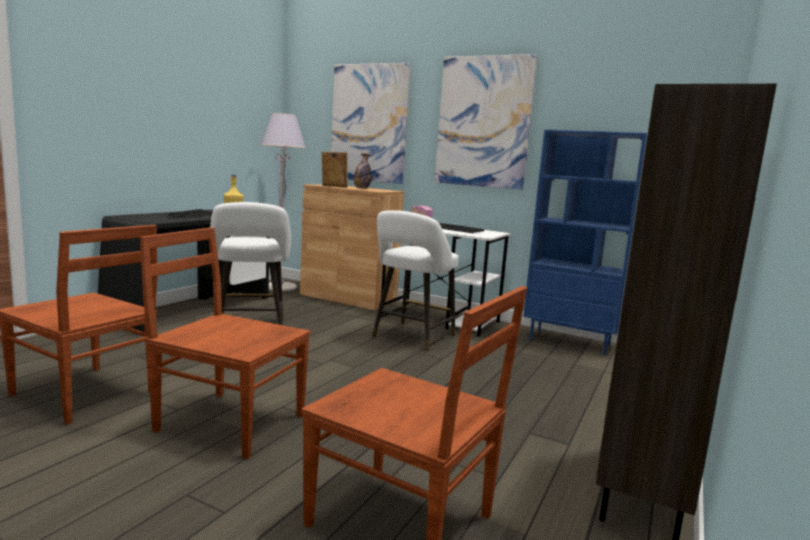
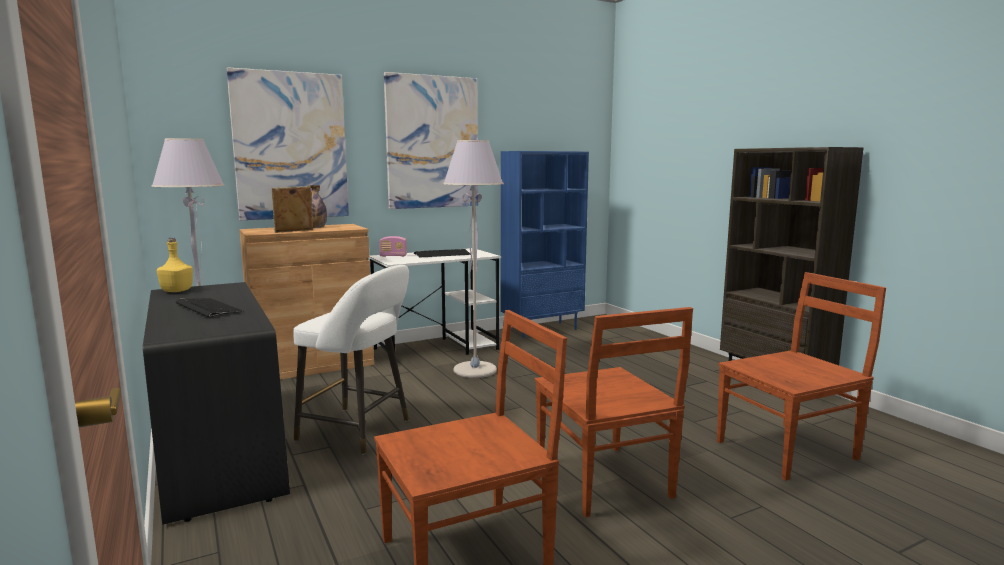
camera: 55 degrees left, 0 degrees up
brown chair [140,227,311,459] -> brown chair turned 75 degrees counterclockwise [535,307,693,517]
white stool [372,210,459,352] -> grey floor lamp [443,140,504,378]

